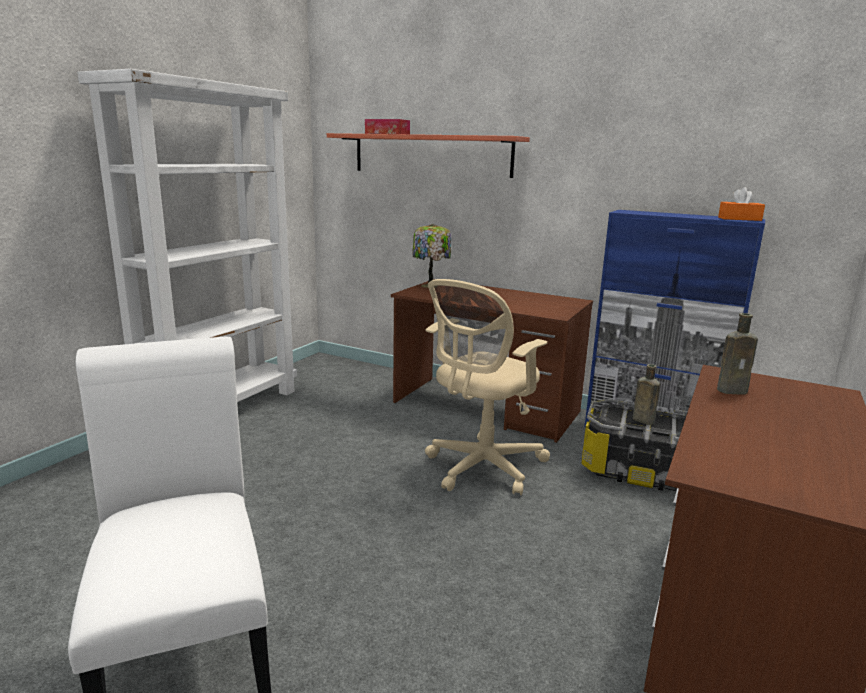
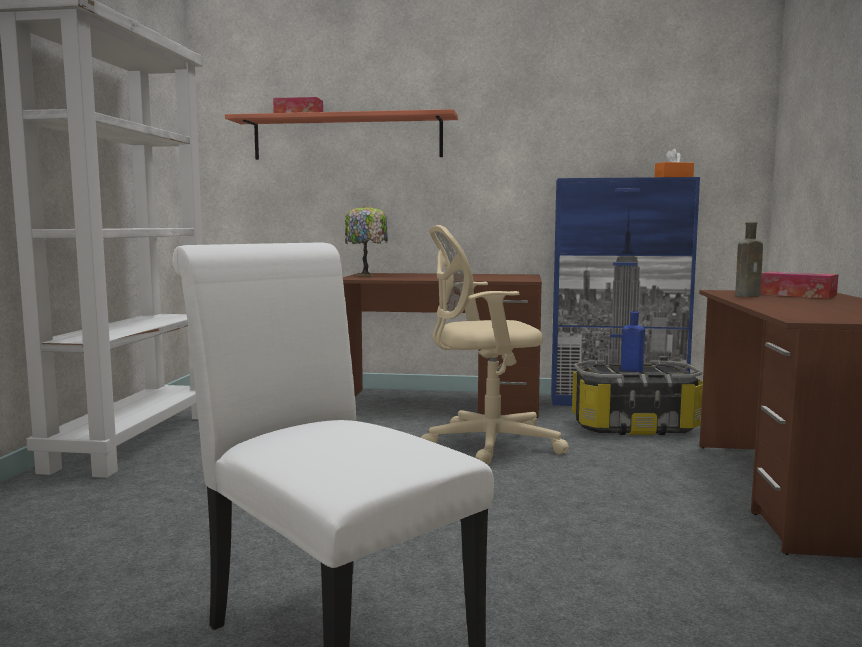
camera: 20 degrees left, 10 degrees down
beige office chair [425,279,550,495] -> beige office chair turned 60 degrees clockwise [421,225,569,465]
brown bottle [633,364,660,425] -> blue bottle [621,311,645,372]
none -> tissue box [761,272,839,299]

